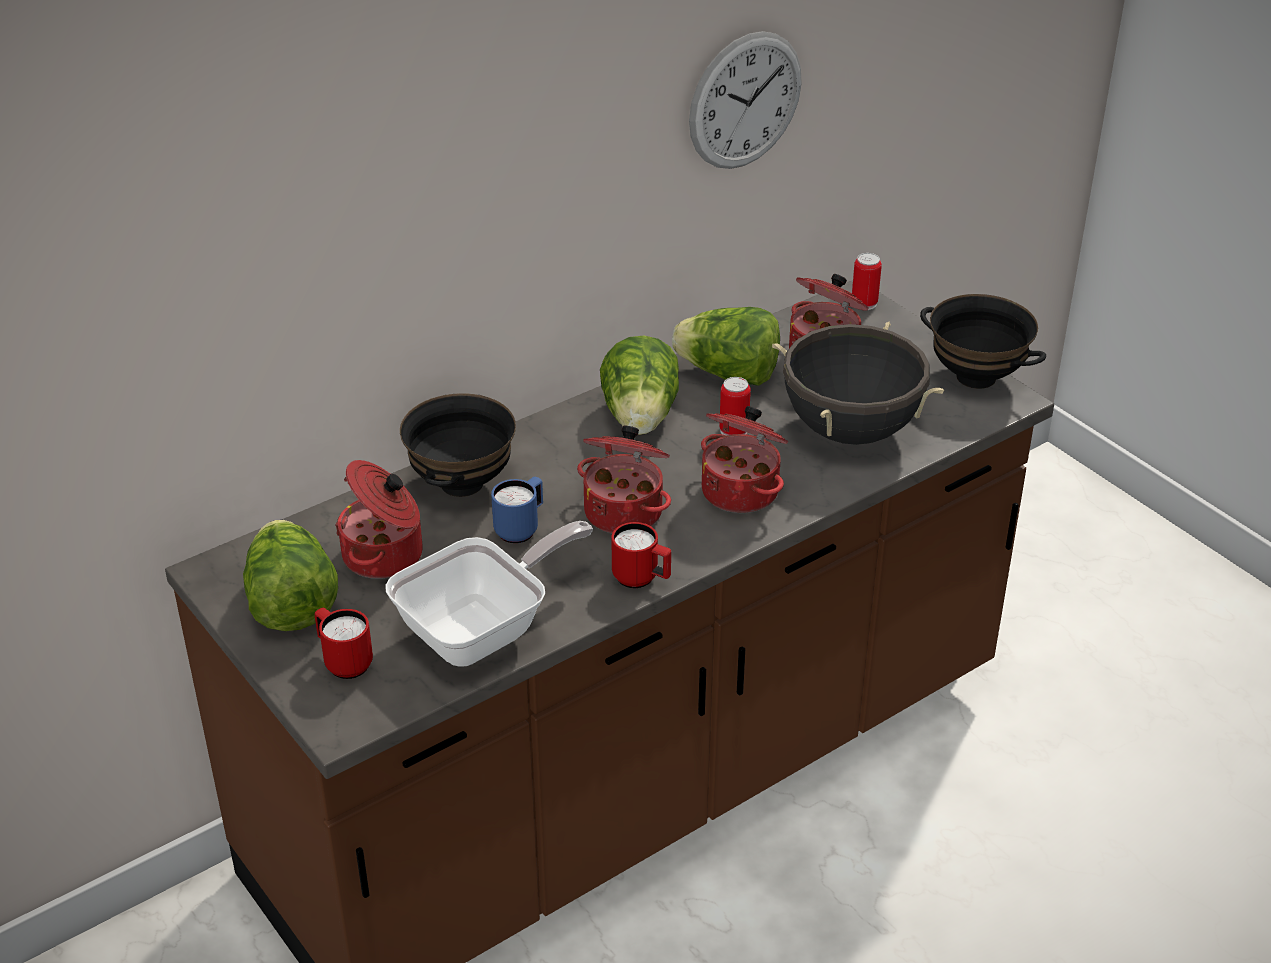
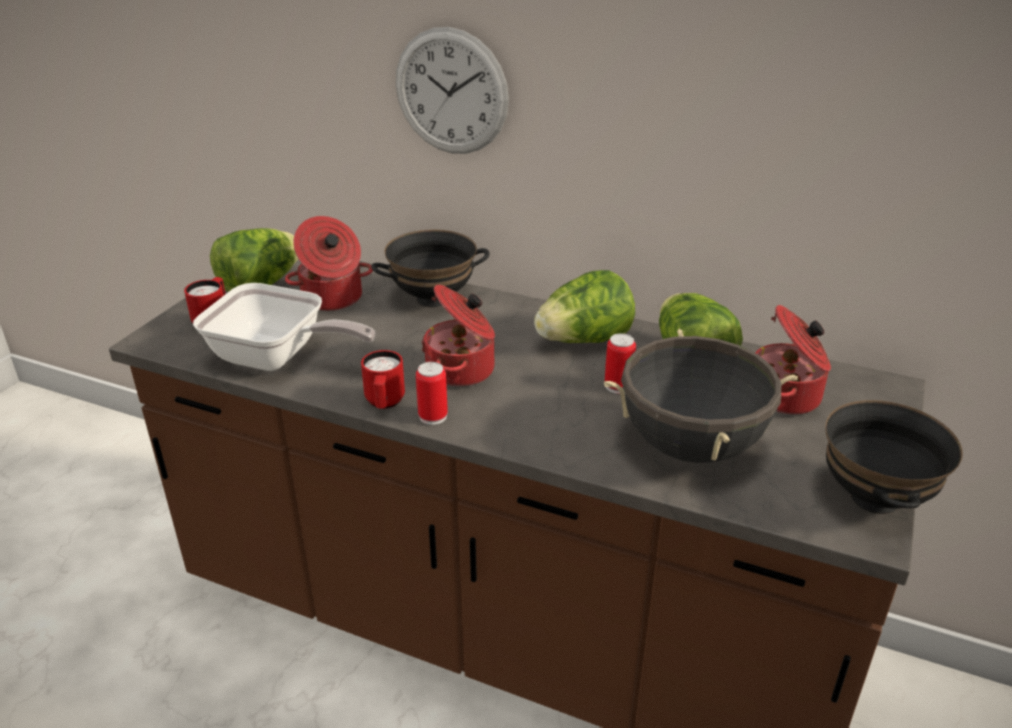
camera: 60 degrees right, 5 degrees down
blue mug [491,477,543,543] -> none
wall clock [689,31,802,169] -> wall clock moved to [396,27,509,154]
cooking pot [701,406,789,513] -> none
can [852,253,882,310] -> can moved to [416,362,448,425]

